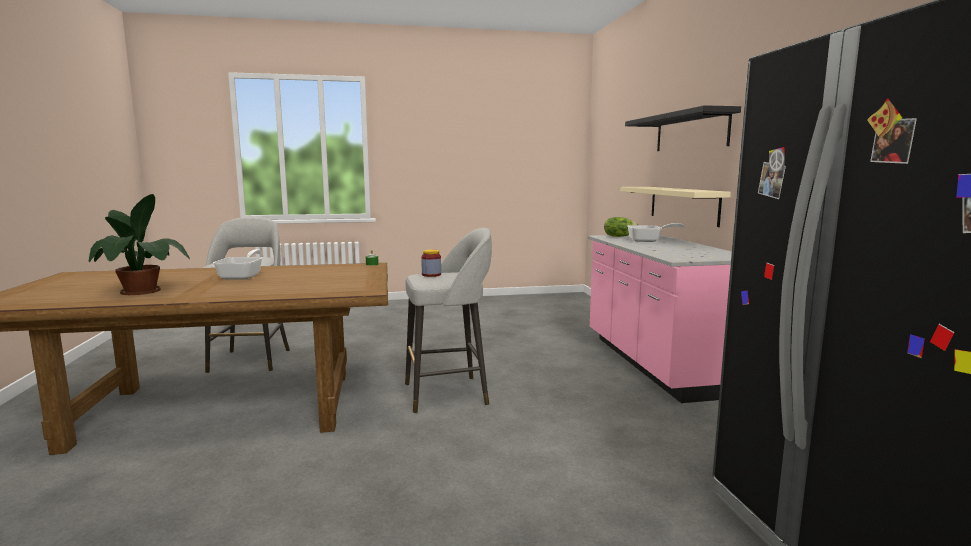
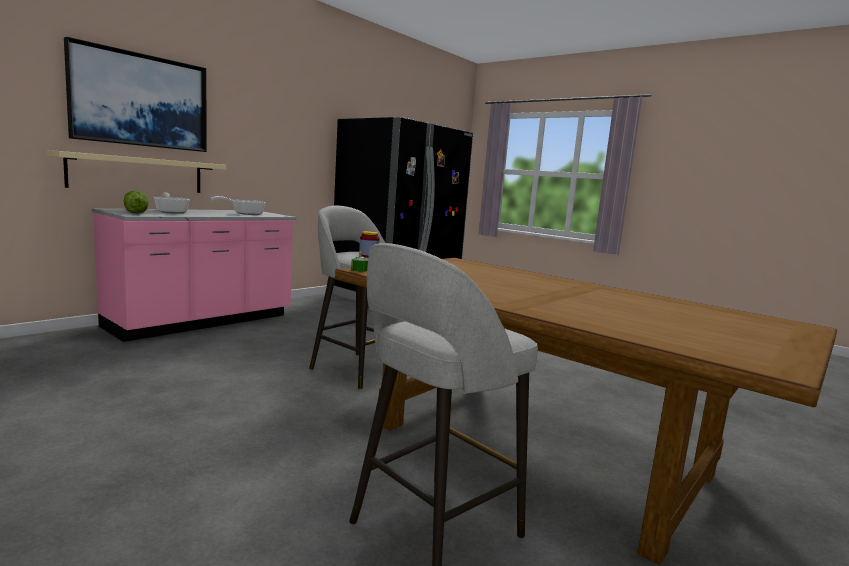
camera: 130 degrees left, 0 degrees up
potted plant [89,194,190,295] -> none
frying pan [213,249,262,280] -> frying pan moved to [211,196,266,215]
black shelf [625,105,741,151] -> picture [64,37,206,152]

